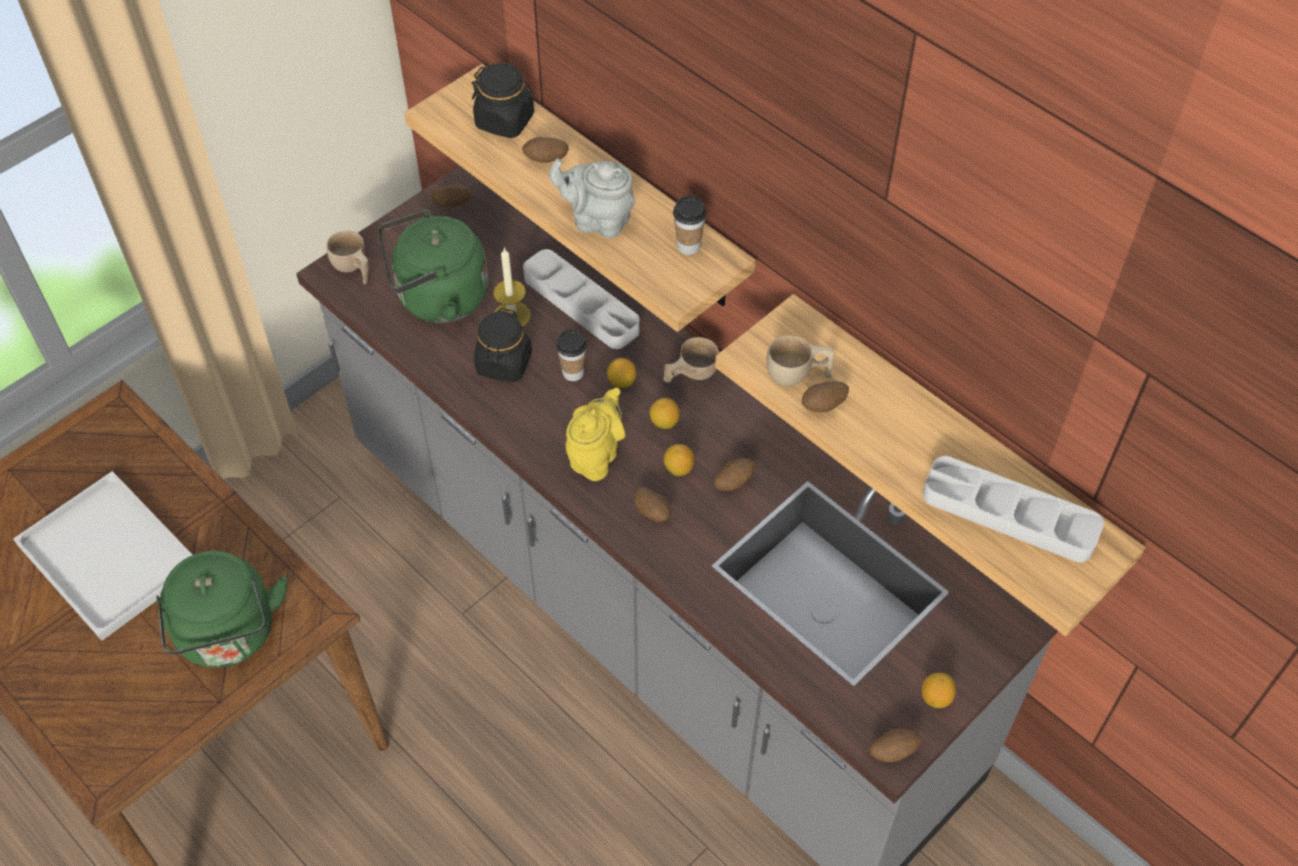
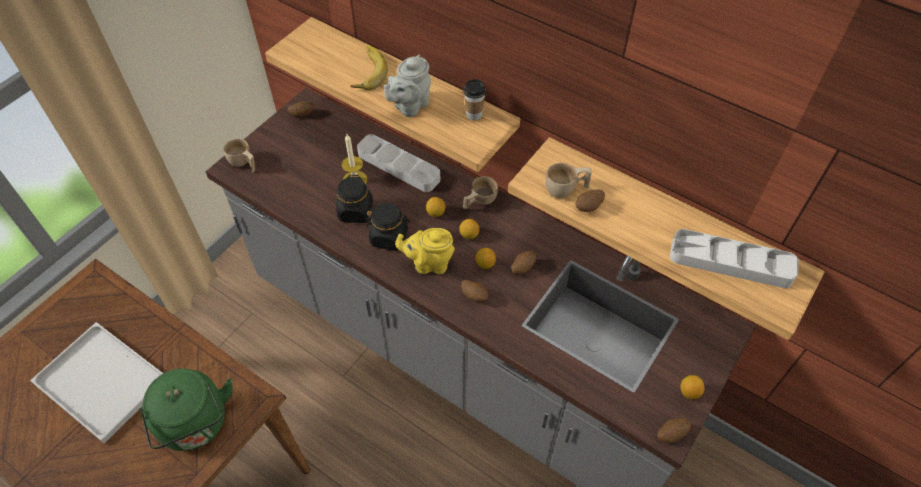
camera: 10 degrees left, 0 degrees up
green kettle [378,209,488,323] -> none
black jar [472,63,534,138] -> black jar moved to [366,203,410,251]
potato [522,137,569,163] -> banana [350,45,388,90]
grey teapot [549,158,635,238] -> grey teapot turned 60 degrees counterclockwise [384,55,431,117]
cup [556,329,587,381] -> none
yellow teapot [565,388,626,481] -> yellow teapot turned 105 degrees counterclockwise [395,228,455,274]

